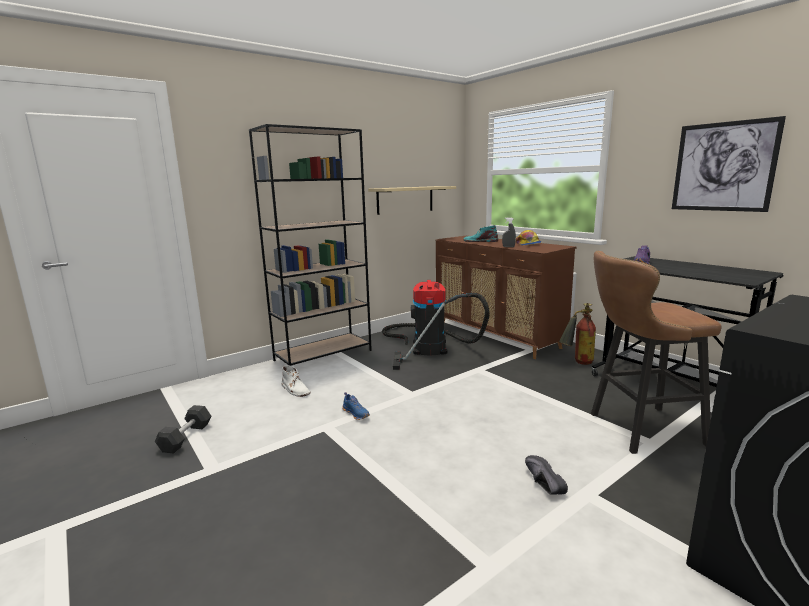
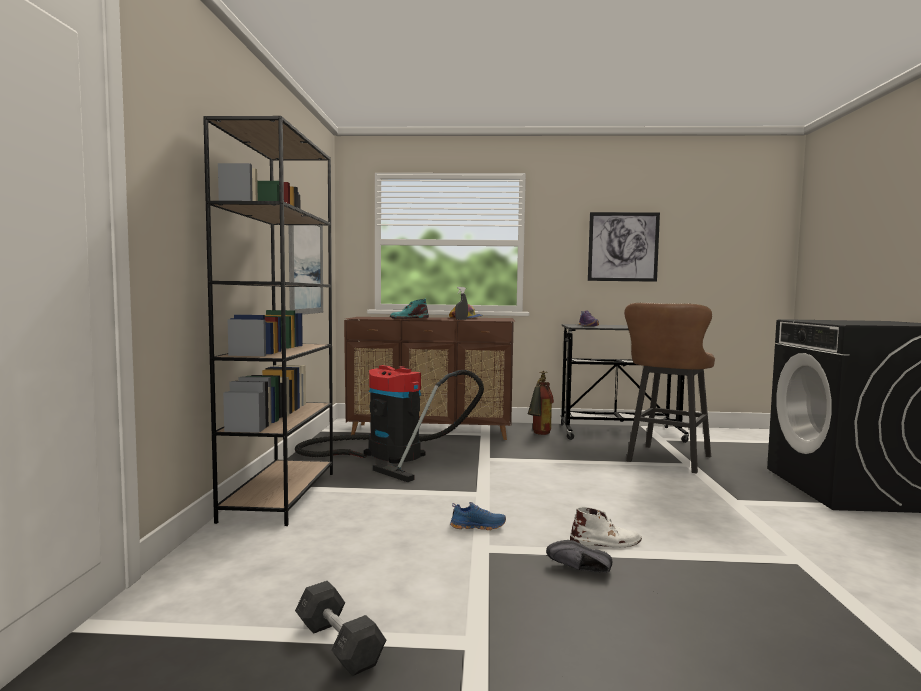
camera: 50 degrees left, 10 degrees down
white boot [281,365,311,397] -> white boot moved to [570,507,642,547]
beige shelf [368,186,456,215] -> picture [289,225,323,315]
black shoe [525,455,568,495] -> black shoe moved to [546,540,612,573]

